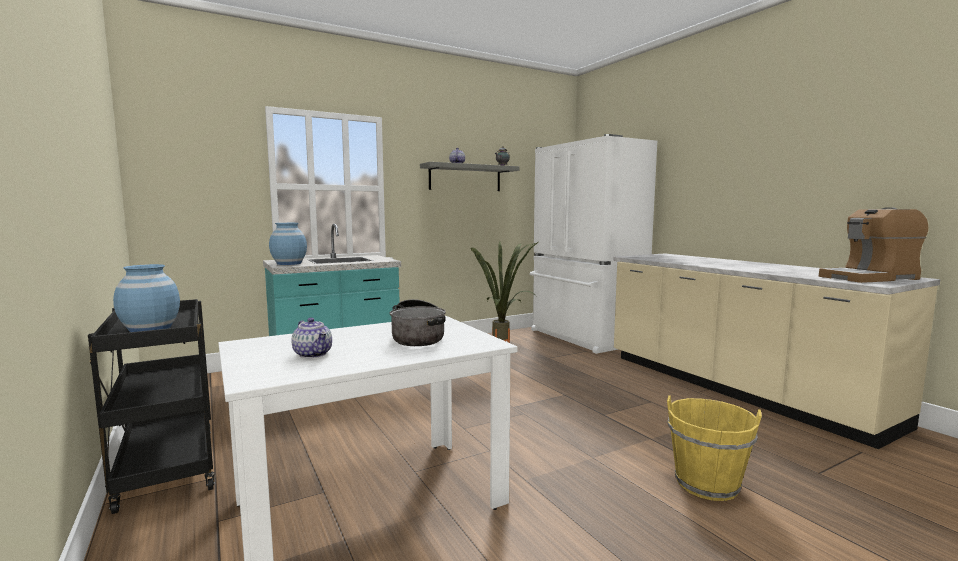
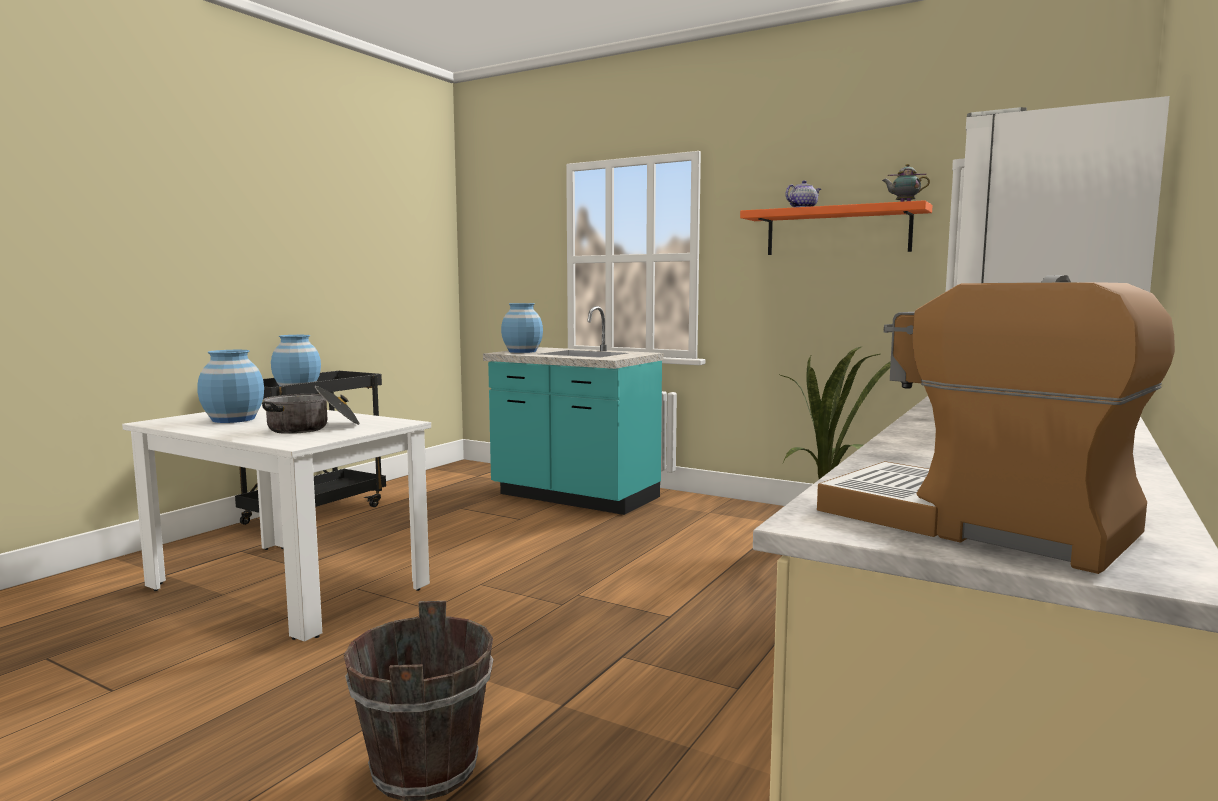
camera: 60 degrees right, 0 degrees up
teapot [291,318,332,358] -> blue vase [197,350,264,423]
grey shelf [420,162,519,191] -> orange shelf [740,200,932,255]
yellow bucket [667,395,762,501] -> brown bucket [344,601,493,801]

